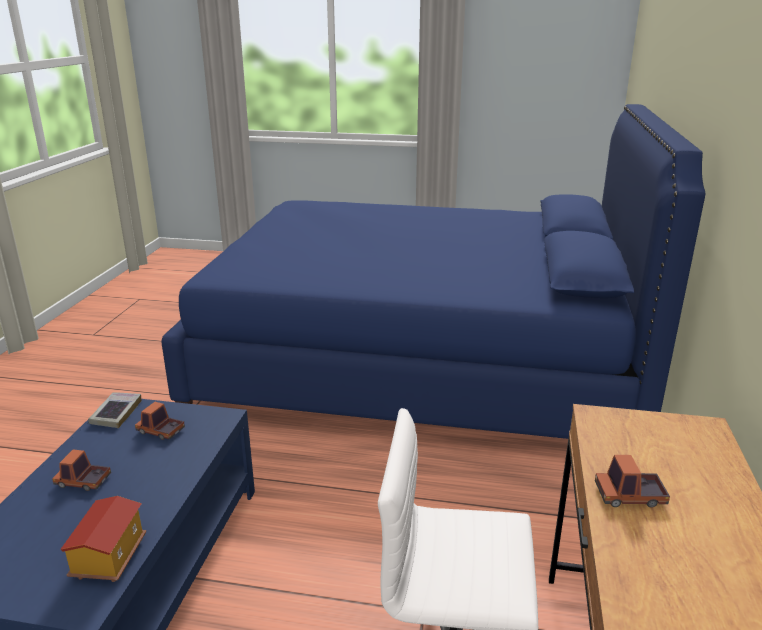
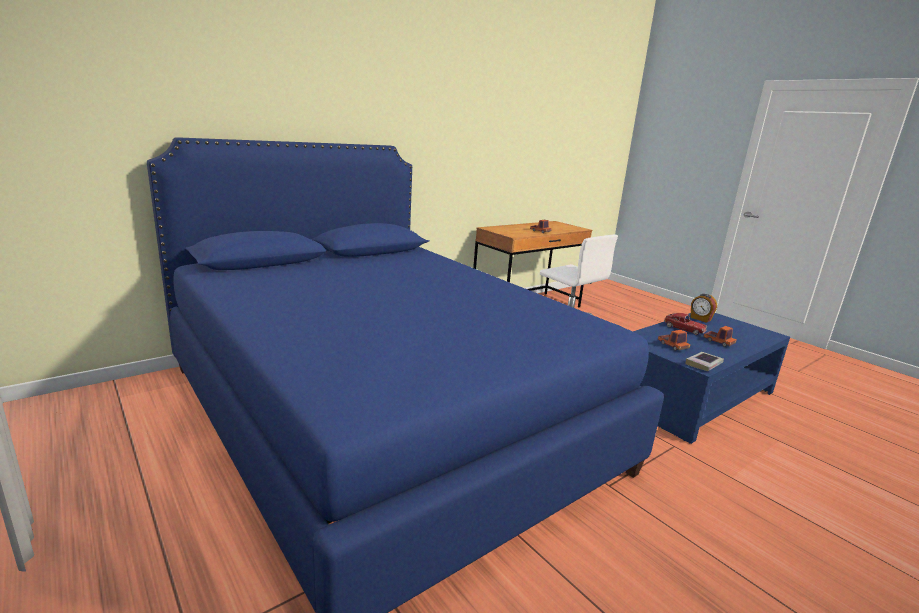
camera: 140 degrees left, 5 degrees down
toy house [60,496,146,582] -> alarm clock [690,294,717,323]
none -> toy car [664,313,707,335]

